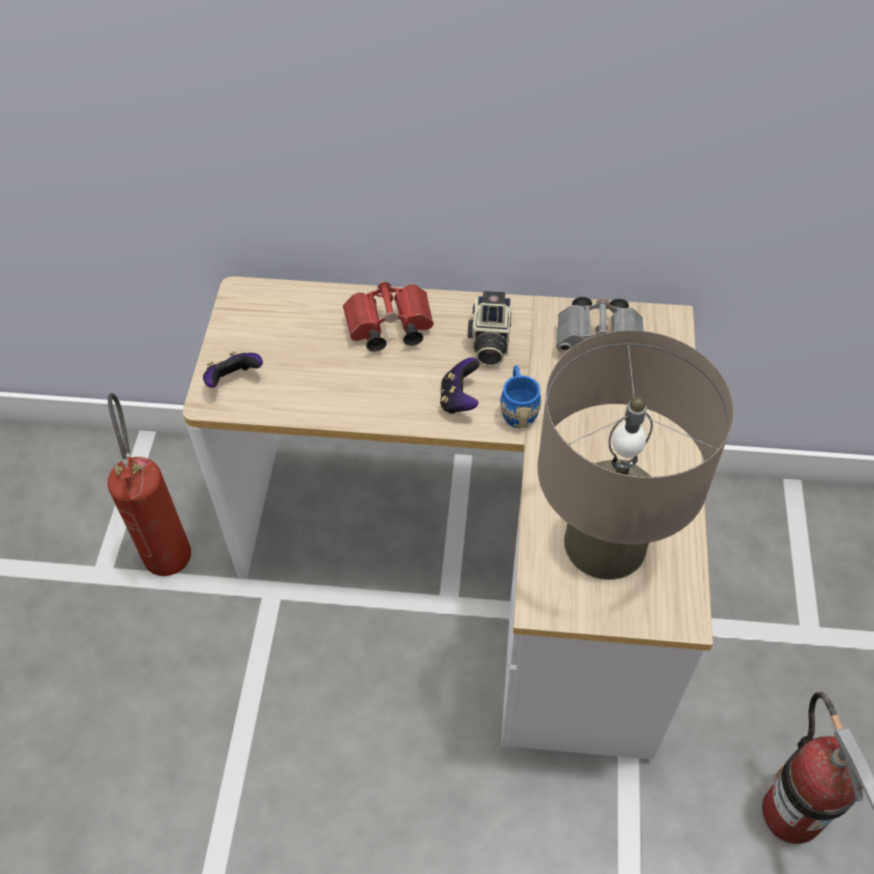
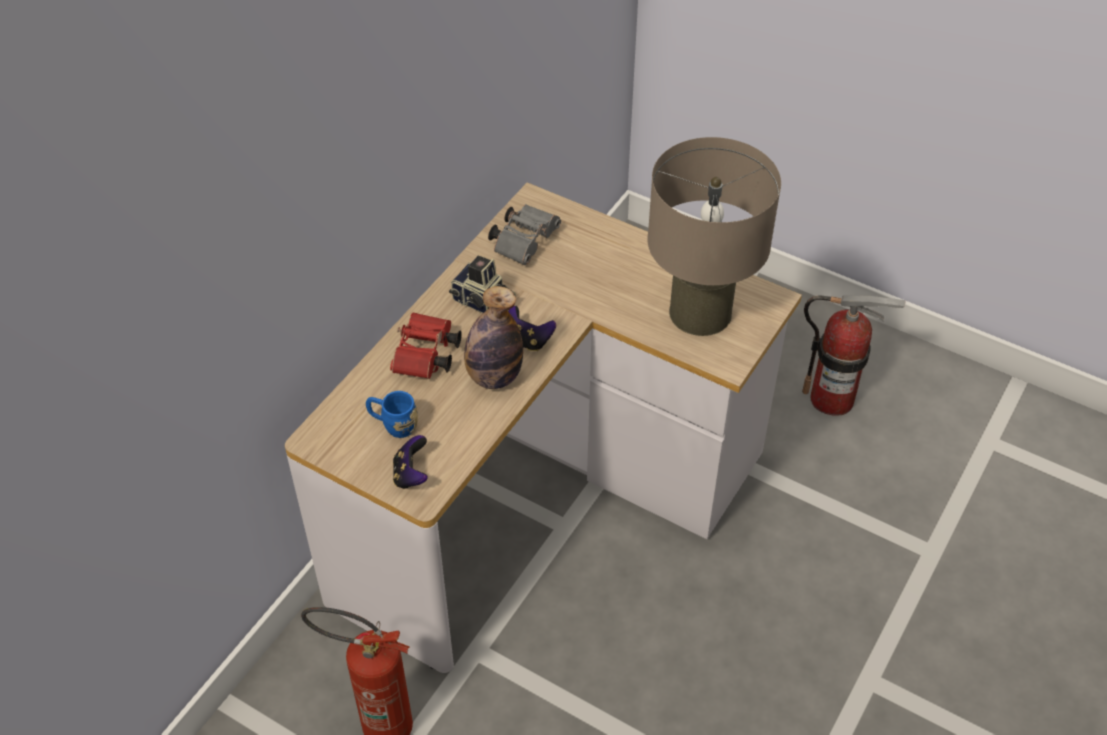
camera: 65 degrees left, 5 degrees down
blue mug [500,365,542,428] -> blue mug moved to [366,391,418,438]
none -> bottle [464,286,523,389]

